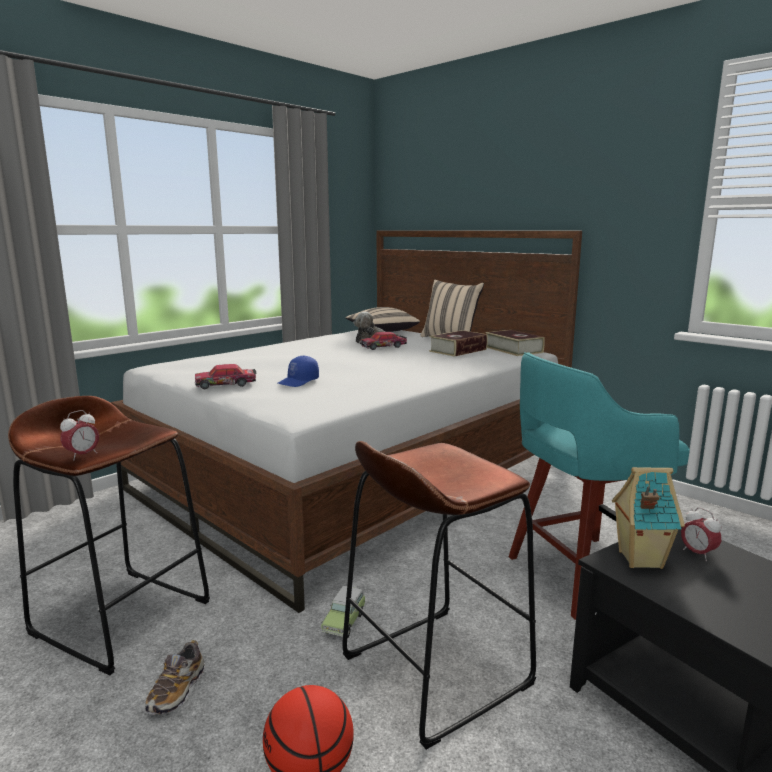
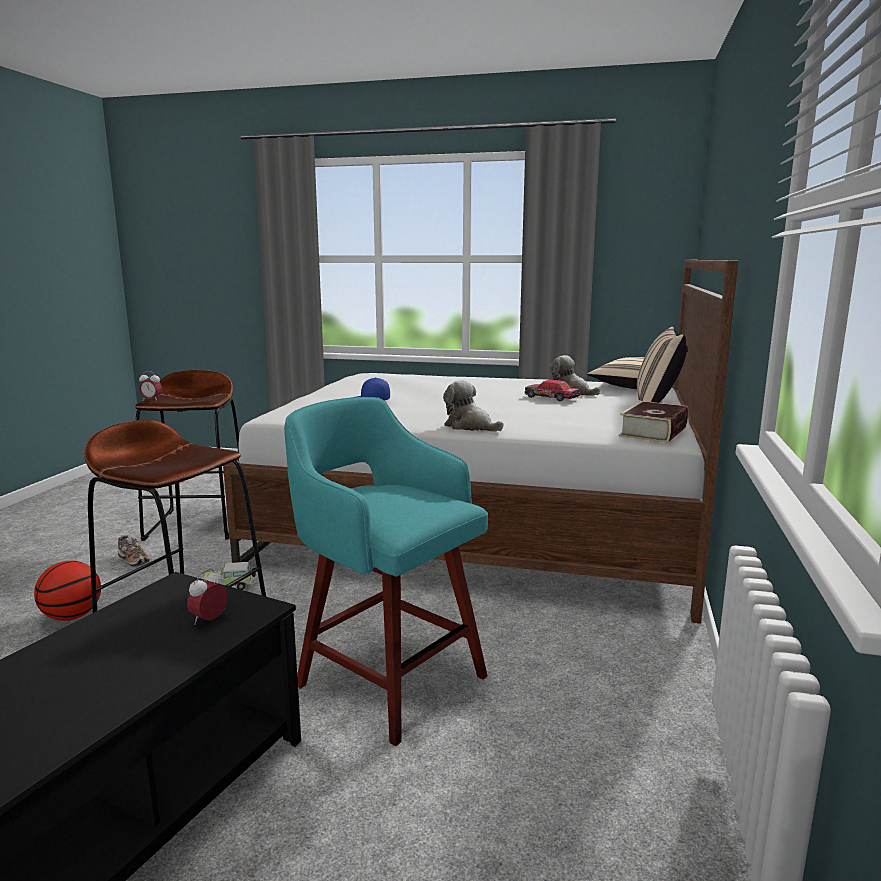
camera: 60 degrees right, 0 degrees up
shoe [145,640,205,715] -> shoe turned 120 degrees counterclockwise [118,535,150,568]
toy car [195,364,257,389] -> none
book [429,330,488,357] -> none
toy house [612,467,685,569] -> none
none -> plush toy [443,380,503,432]

